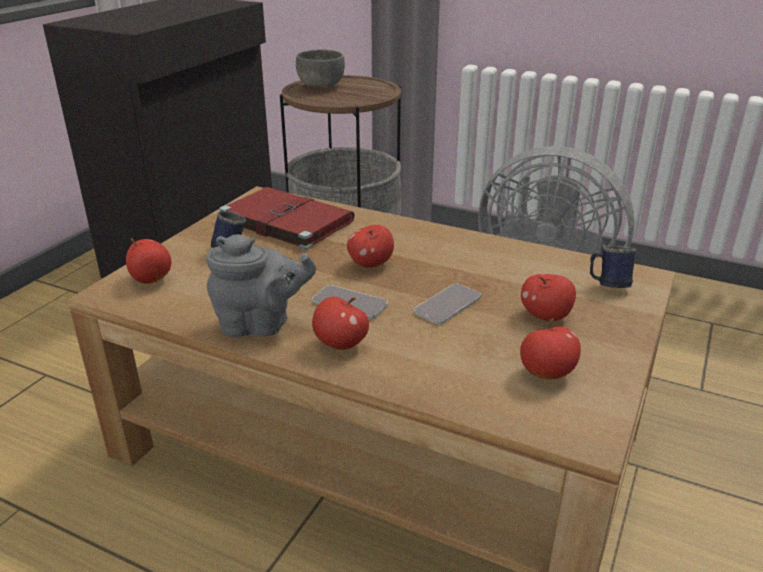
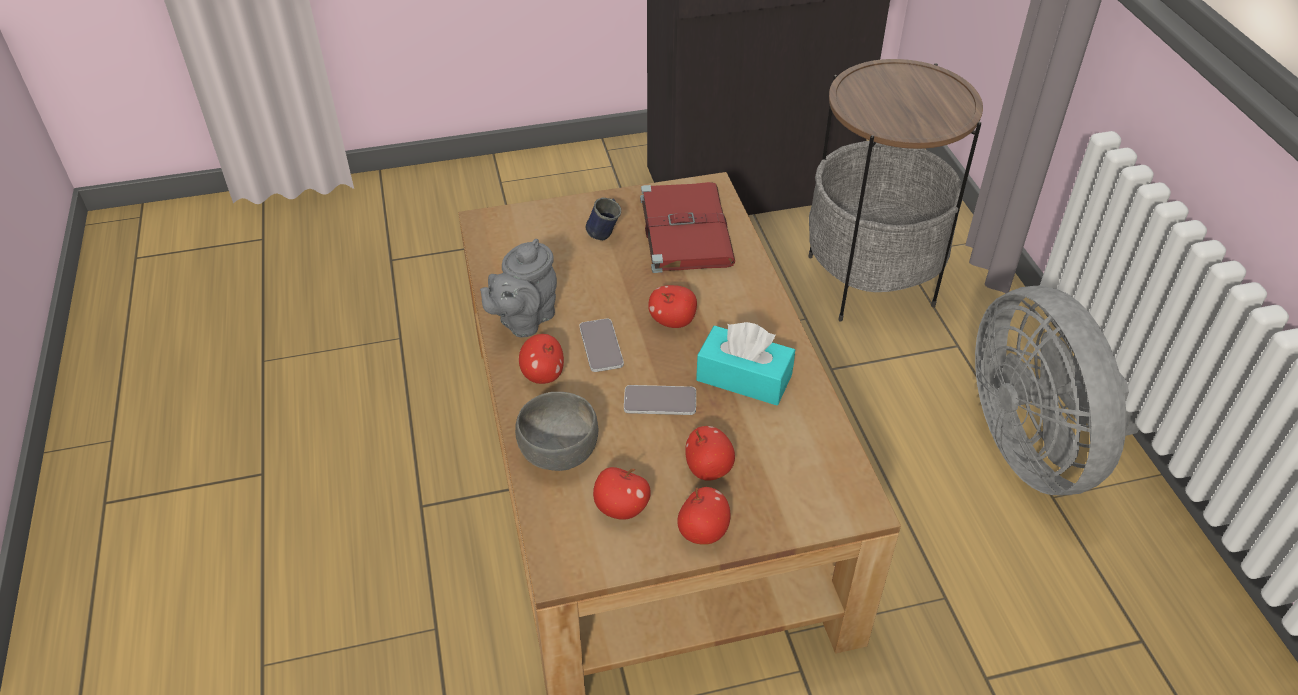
camera: 50 degrees right, 15 degrees up
apple [126,238,171,284] -> apple moved to [677,487,730,545]
grey teapot [206,235,317,337] -> grey teapot turned 75 degrees clockwise [480,239,557,337]
grey bowl [296,49,345,88] -> grey bowl moved to [515,392,598,471]
blue mug [590,246,636,288] -> none
none -> turquoise tissue box [696,322,795,405]

